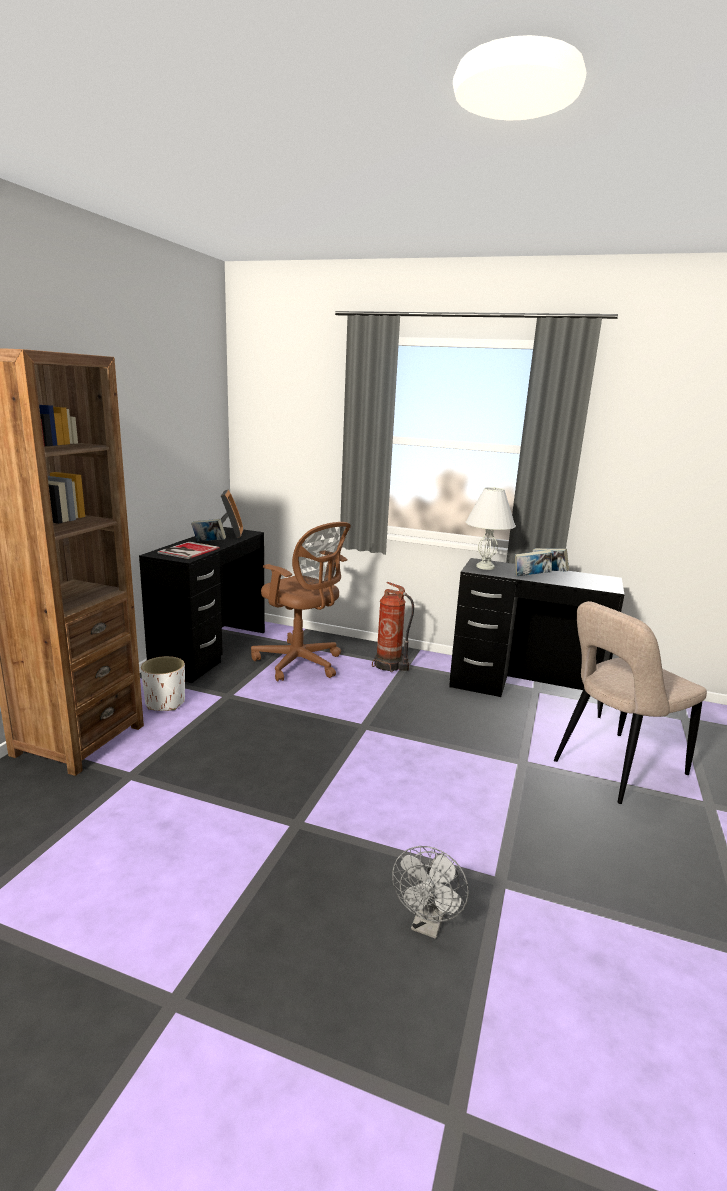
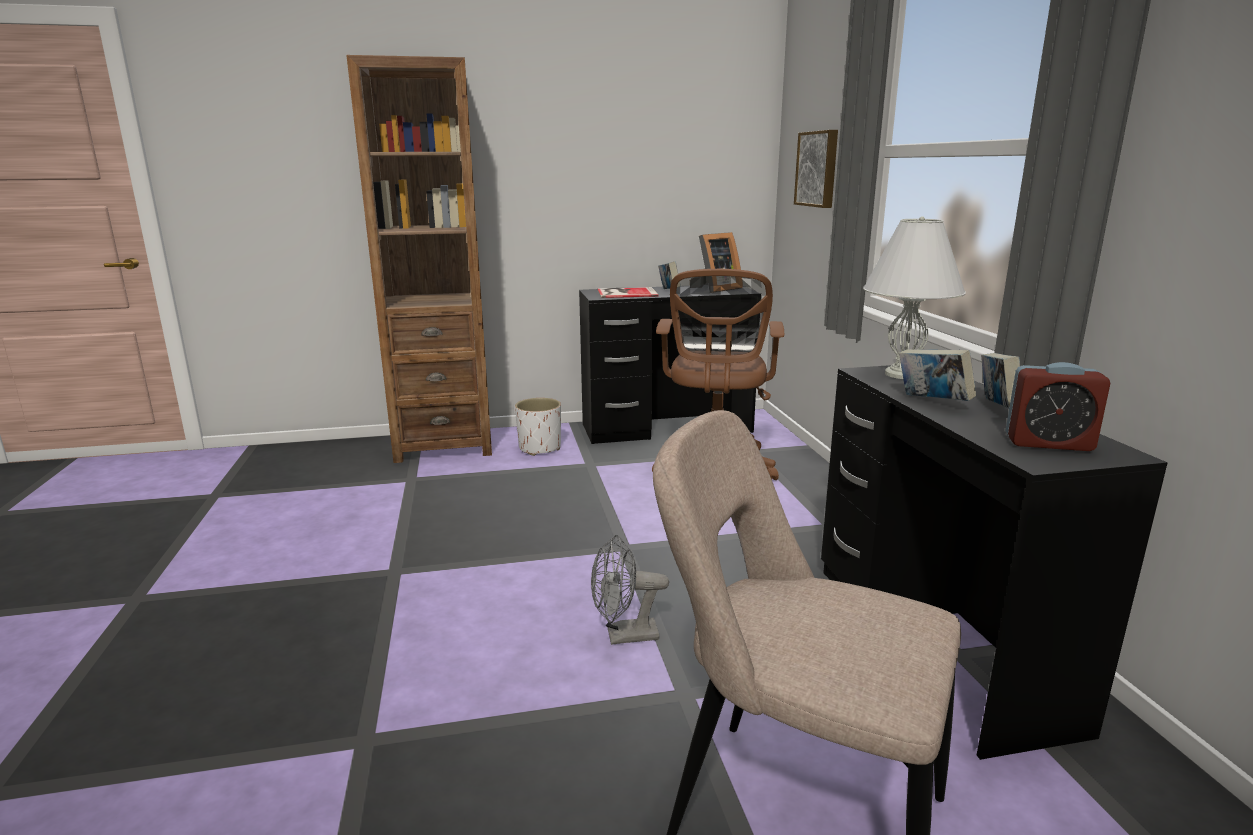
camera: 60 degrees right, 0 degrees up
fire extinguisher [372,582,414,672] -> none
grey fan [392,846,469,939] -> grey fan moved to [591,535,669,645]
none -> picture [794,130,838,208]
none -> alarm clock [1005,362,1110,451]

